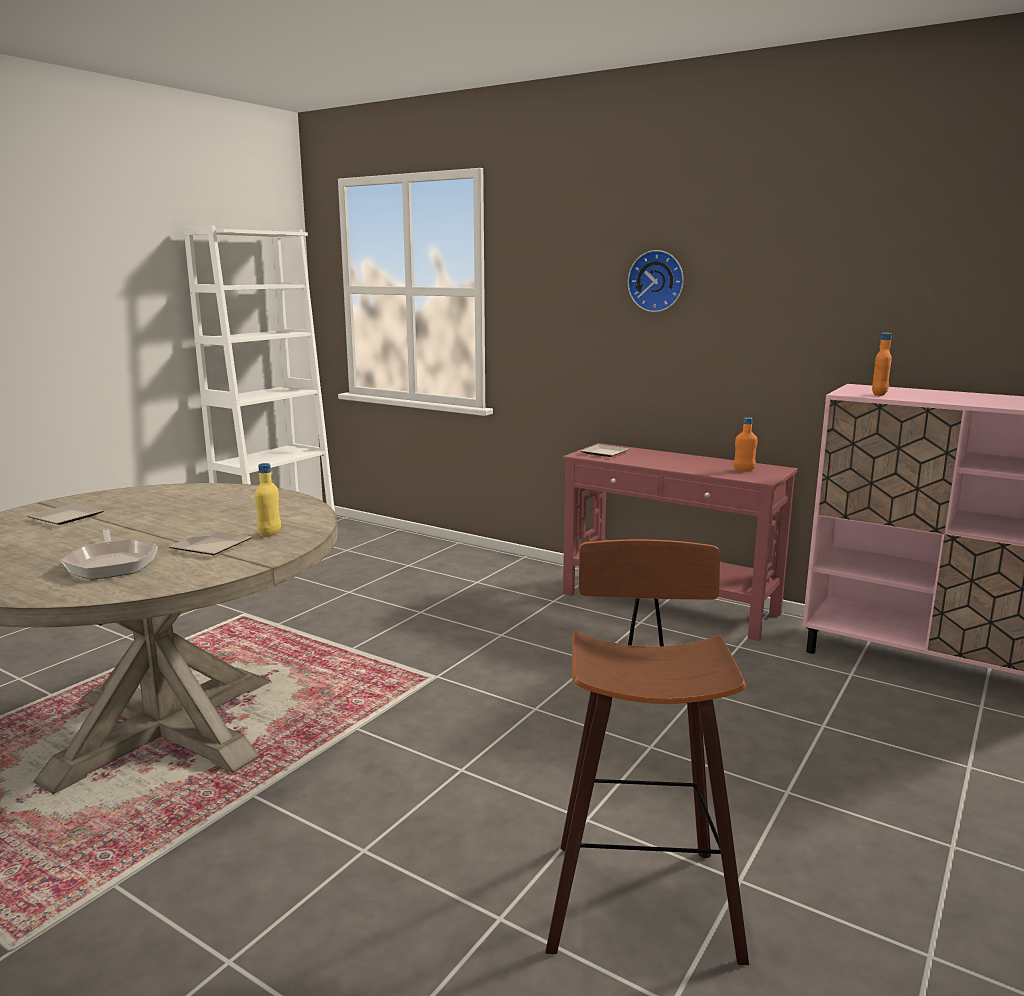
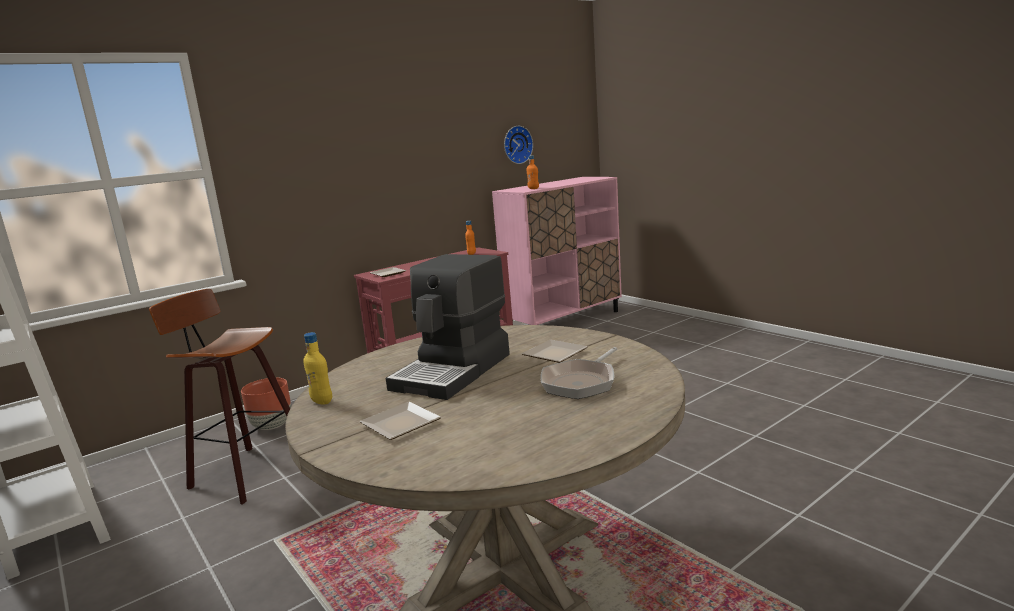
camera: 70 degrees left, 0 degrees up
frying pan [60,529,158,580] -> frying pan turned 135 degrees clockwise [540,347,617,399]
yellow bottle [255,463,281,537] -> yellow bottle moved to [303,332,332,405]
stool [546,539,749,965] -> stool moved to [149,289,290,505]
wall clock [628,250,684,312] -> wall clock moved to [504,126,533,164]
none -> brown planter [241,378,291,430]
none -> coffee machine [386,254,510,400]

